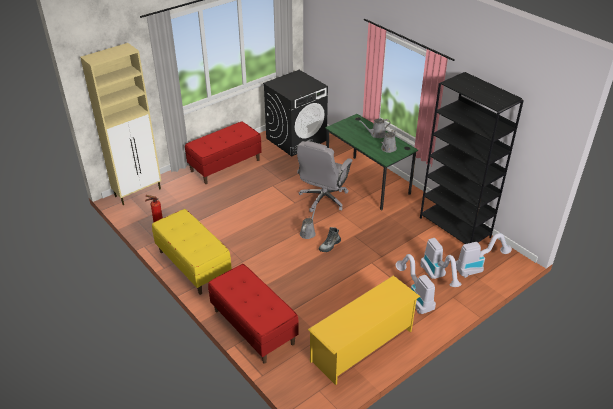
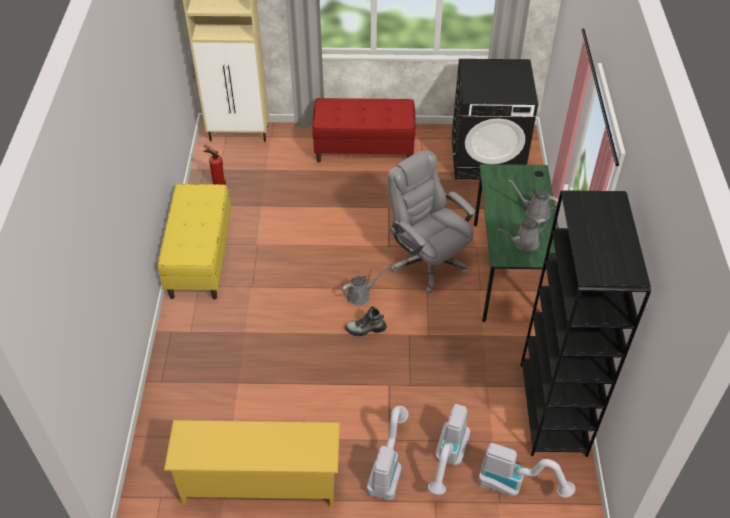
camera: 40 degrees right, 10 degrees up
red bench [208,264,299,363] -> none
grey office chair [297,141,353,212] -> grey office chair turned 75 degrees clockwise [387,150,475,294]

